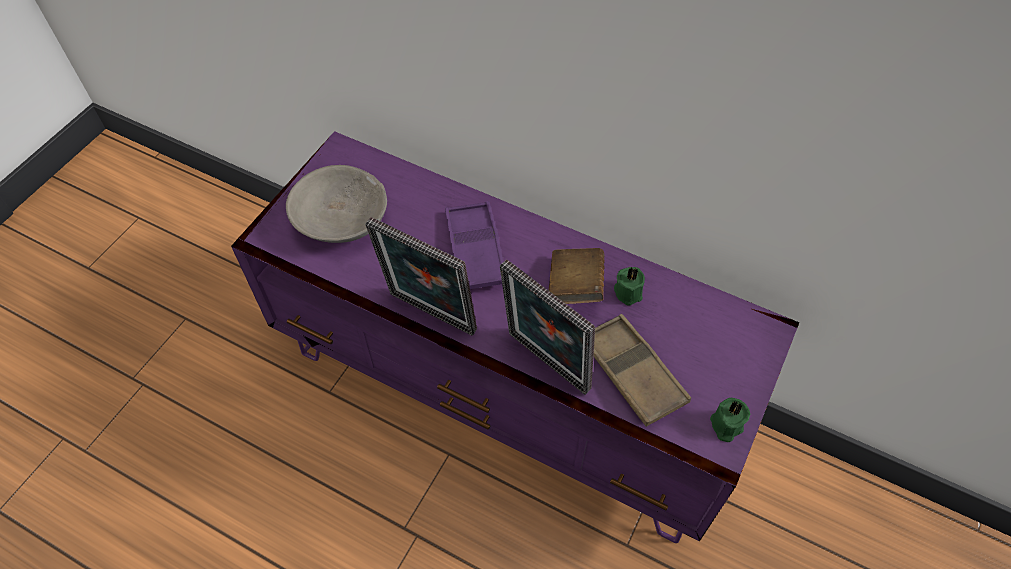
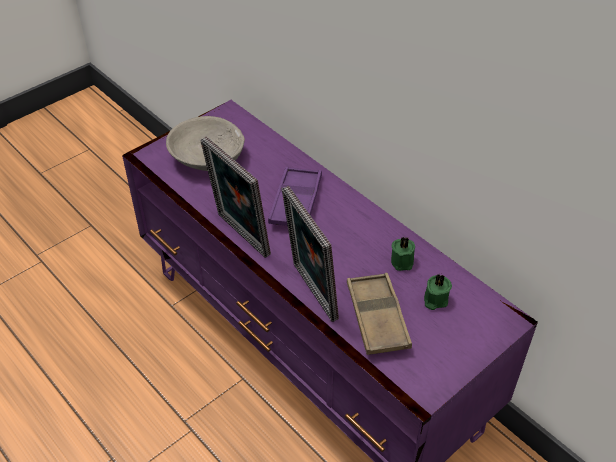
camera: 20 degrees right, 10 degrees down
brown book [548,248,605,304] -> none
green candle [710,398,750,442] -> green candle moved to [424,274,452,310]

